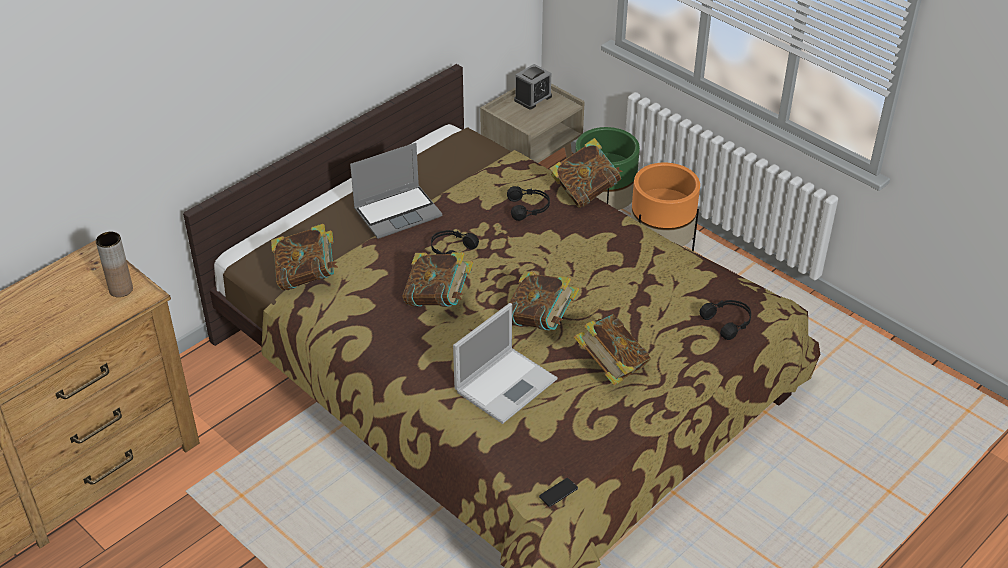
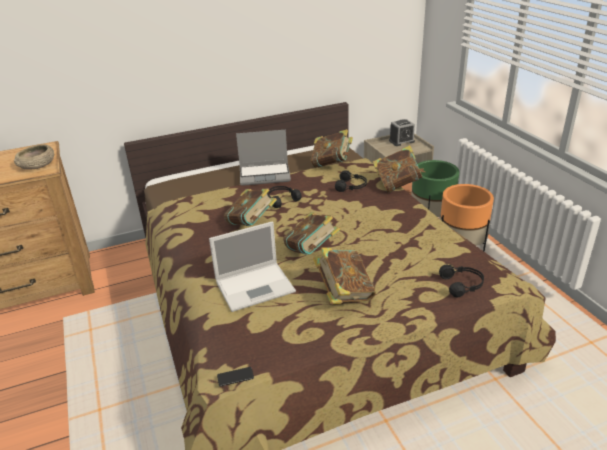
camera: 25 degrees right, 10 degrees down
brown vase [96,232,133,297] -> beige bowl [14,144,54,170]
book [271,224,338,290] -> book moved to [310,129,353,168]

